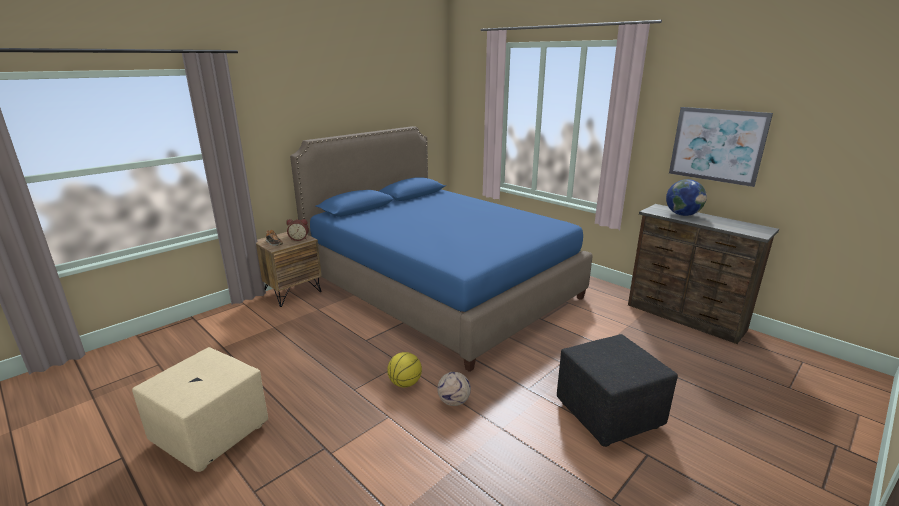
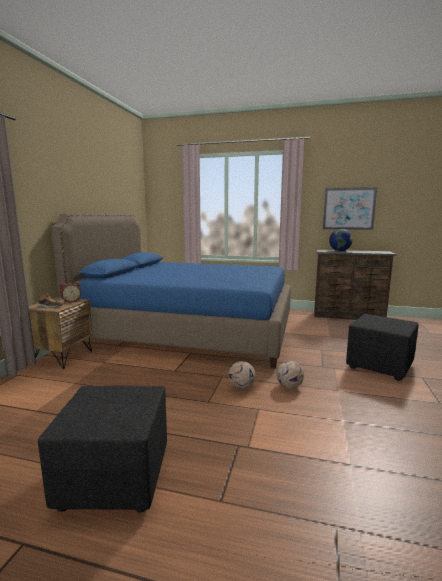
camera: 30 degrees left, 10 degrees down
beige ottoman [132,347,268,472] -> black ottoman [38,386,167,513]
basketball [387,352,422,387] -> football [229,361,255,389]

